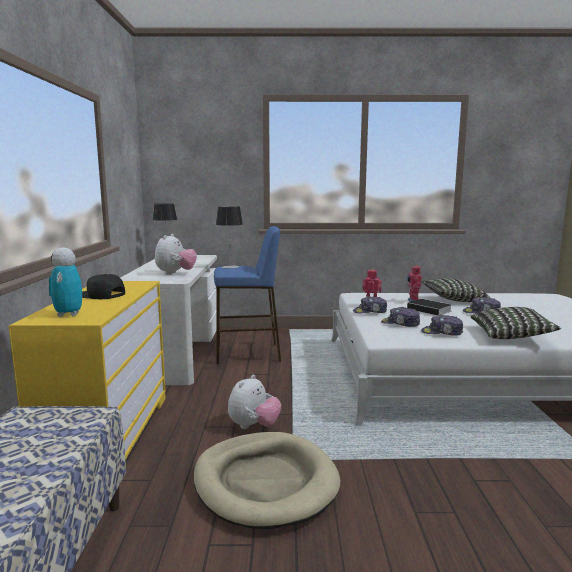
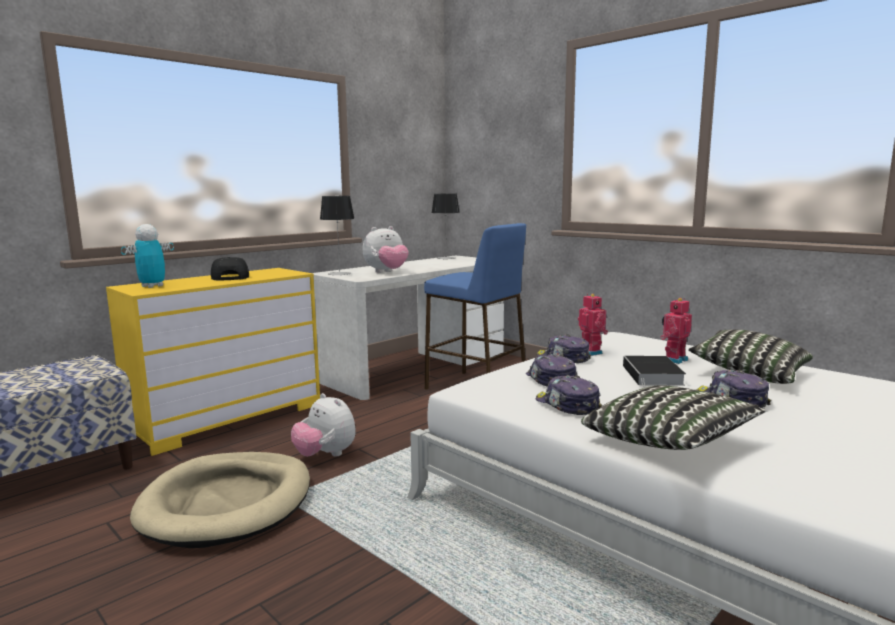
camera: 45 degrees right, 0 degrees up
table lamp [216,206,243,269] -> table lamp moved to [320,196,354,275]
plush toy [228,375,281,429] -> plush toy turned 60 degrees clockwise [291,393,356,457]

